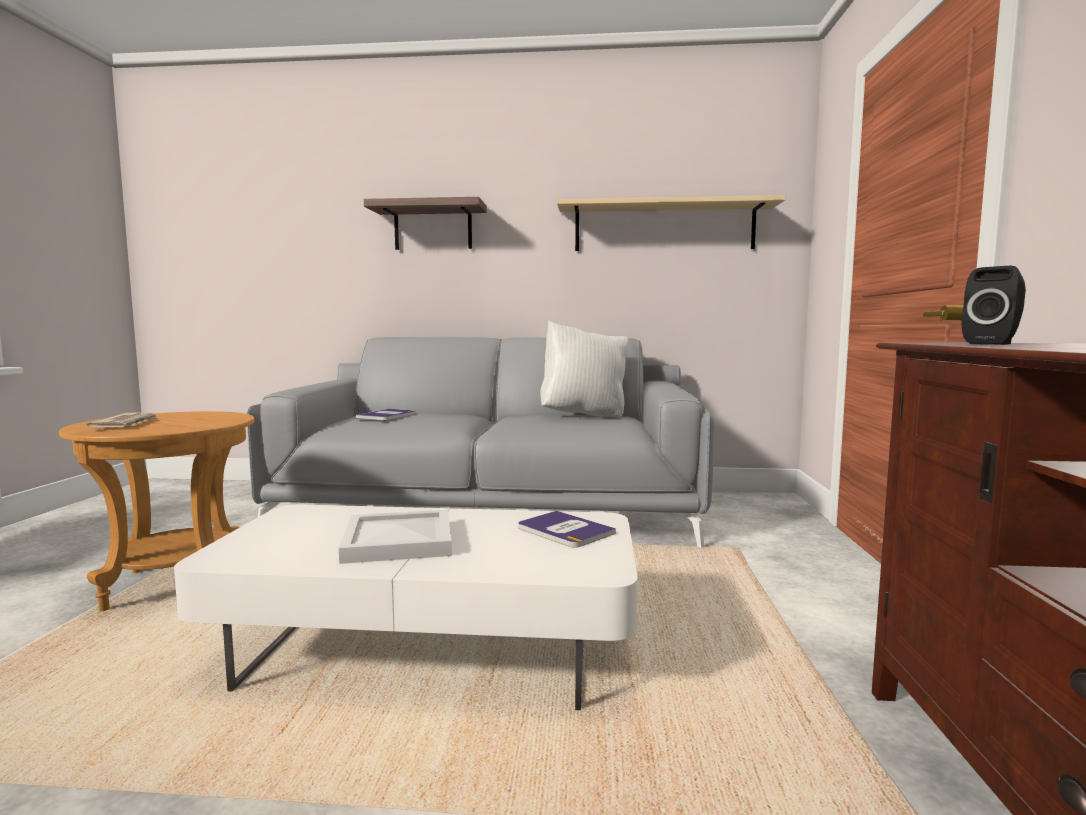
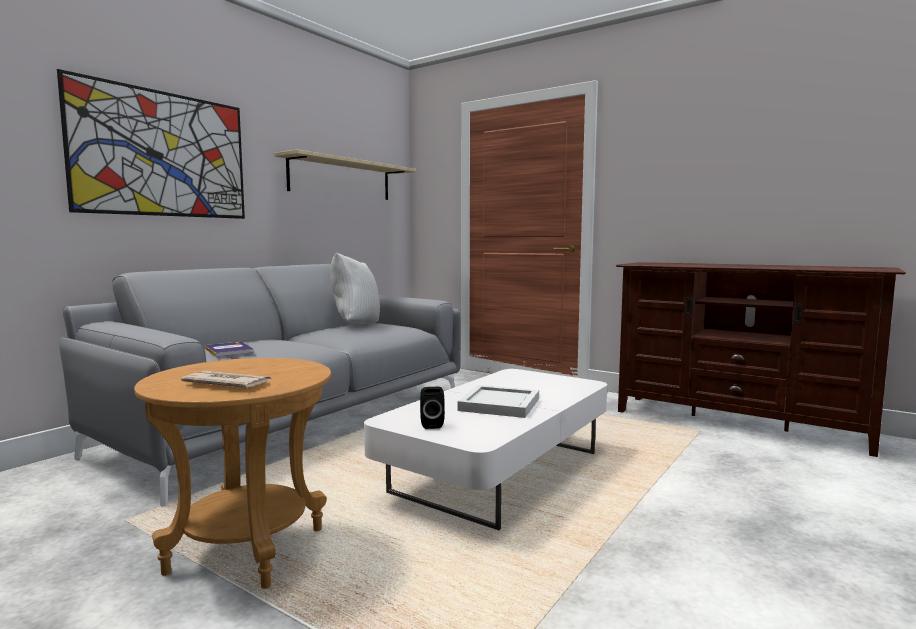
camera: 60 degrees left, 0 degrees up
shelf [364,197,487,250] -> picture [57,69,245,219]
book [518,511,616,548] -> none
black speaker [962,266,1026,345] -> black speaker moved to [420,387,445,429]

